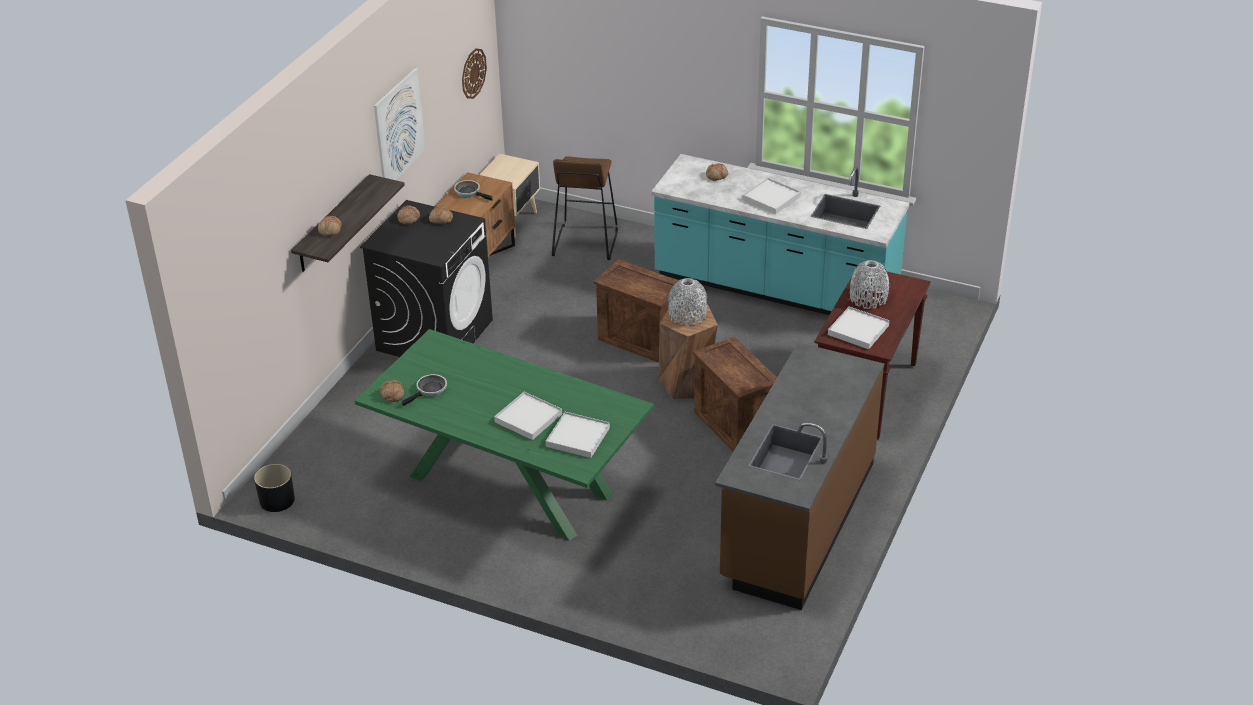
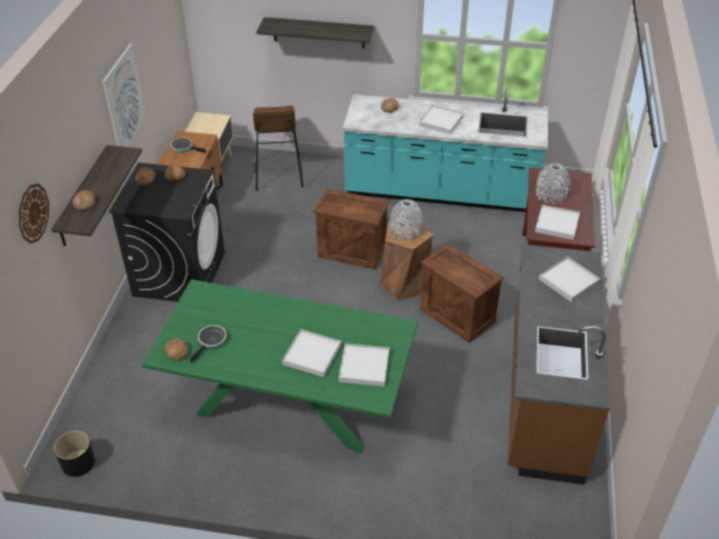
camera: 15 degrees left, 5 degrees up
wall clock [462,48,487,99] -> wall clock moved to [19,183,49,244]
none -> shelf [256,17,374,48]
none -> white tray [539,257,600,302]

